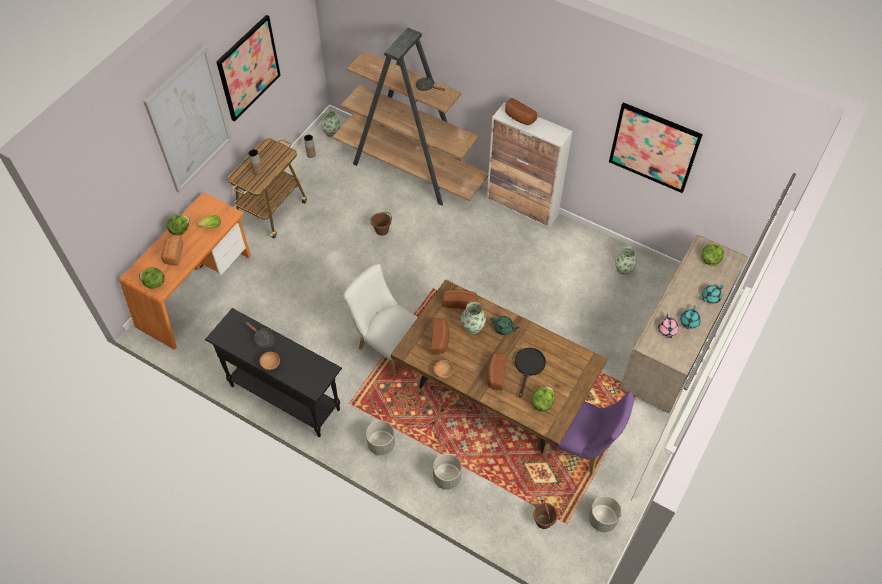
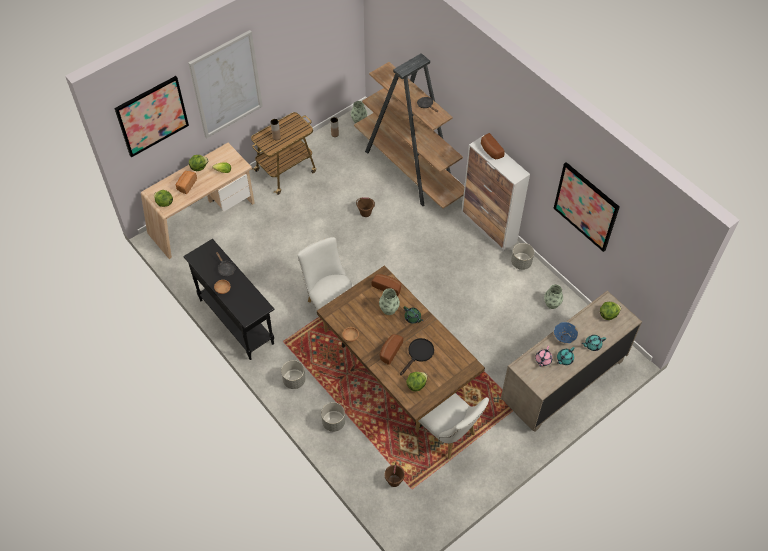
camera: 20 degrees right, 0 degrees up
orange desk [119,192,251,350] -> beige desk [141,143,255,259]
picture [216,15,281,122] -> picture moved to [114,76,189,158]
bread [431,318,450,355] -> none
purple chair [542,391,634,475] -> white chair [415,393,489,459]
grey planter [589,496,621,532] -> grey planter moved to [511,243,534,270]
none -> blue bowl [554,322,578,344]

